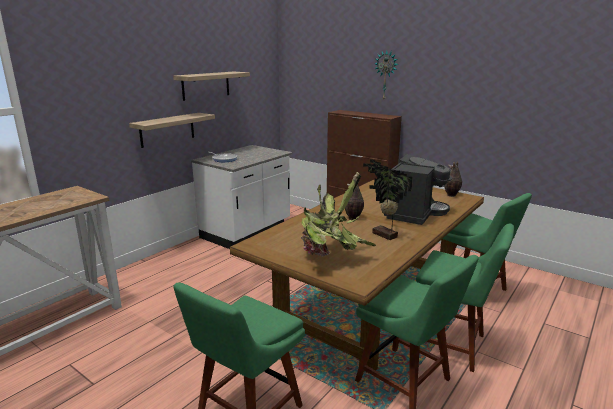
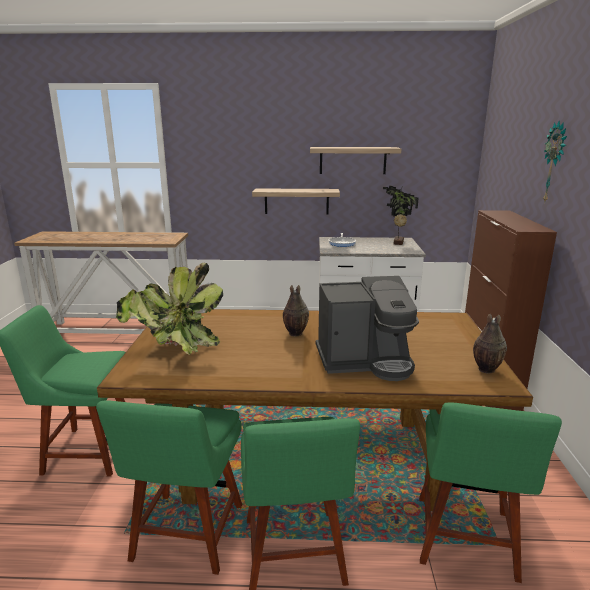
camera: 55 degrees right, 0 degrees up
potted plant [363,159,413,240] -> potted plant moved to [383,185,419,245]

